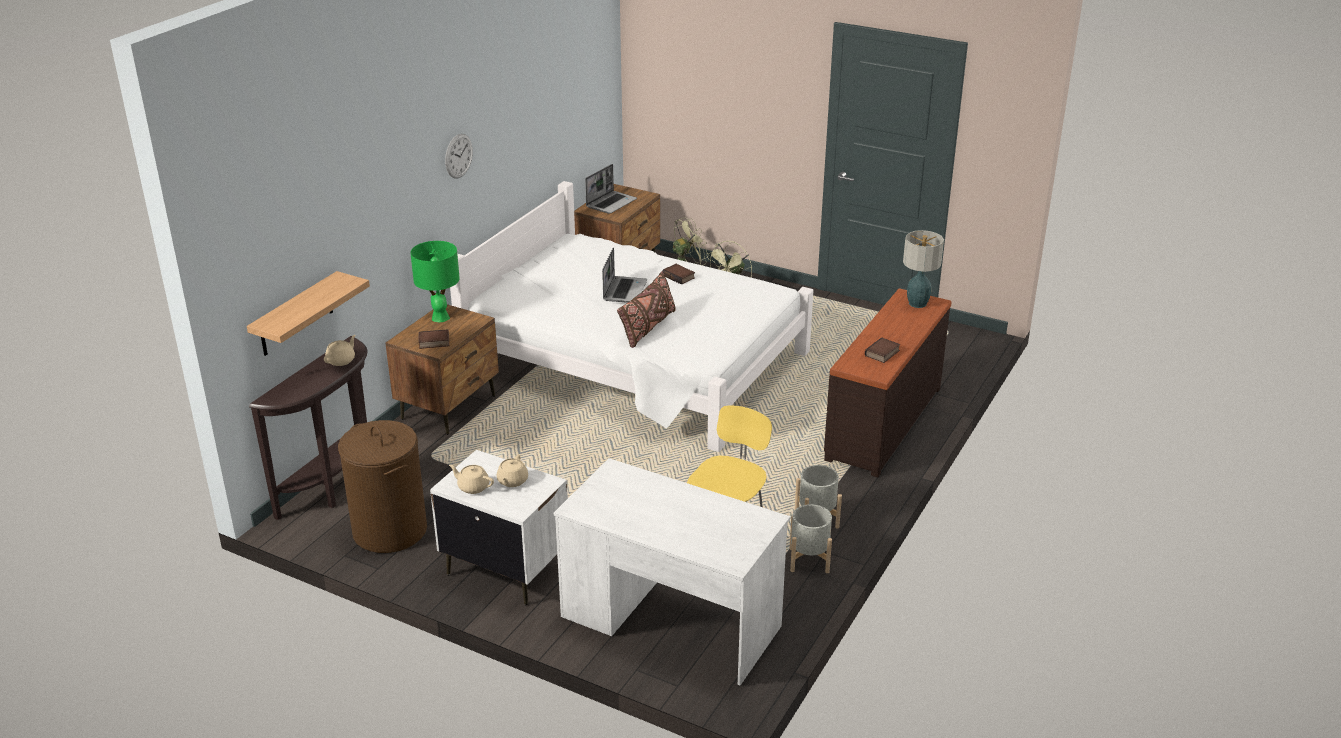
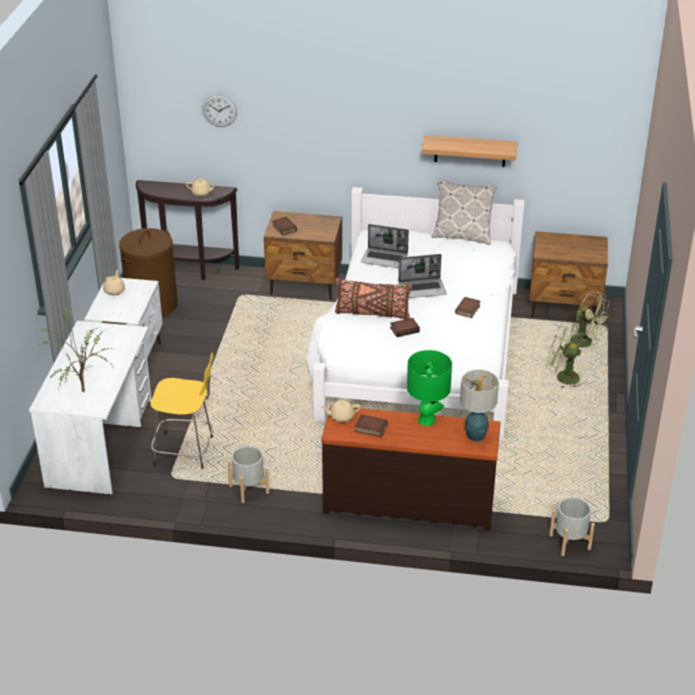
camera: 70 degrees right, 5 degrees up
shelf [247,271,370,356] -> shelf moved to [422,135,518,167]
green table lamp [410,241,460,322] -> green table lamp moved to [407,350,452,426]
wall clock [445,134,473,179] -> wall clock moved to [202,94,237,127]
beige teapot [497,455,528,487] -> beige teapot moved to [321,399,361,422]
laptop [585,164,637,214] -> laptop moved to [361,224,409,268]
grey planter [790,504,832,573] -> grey planter moved to [549,497,595,556]
none -> potted plant [34,307,118,392]
none -> book [390,318,420,337]
none -> pillow [432,179,497,245]

